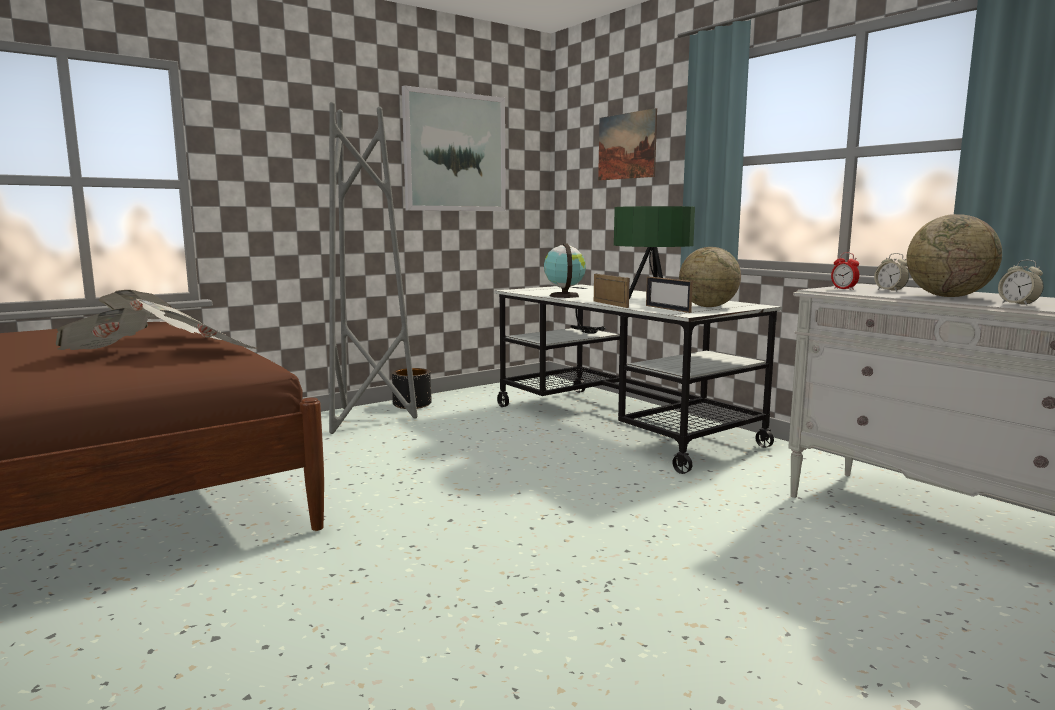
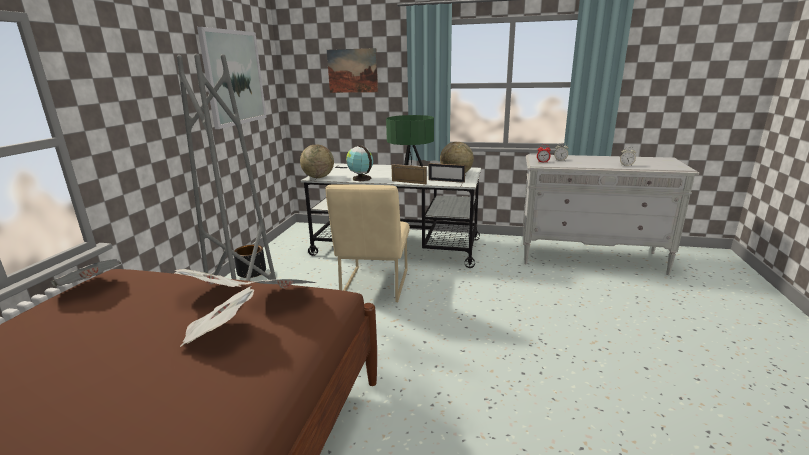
camera: 40 degrees left, 10 degrees up
globe [906,214,1002,297] -> globe moved to [300,144,334,178]
none -> beige chair [325,184,410,302]

